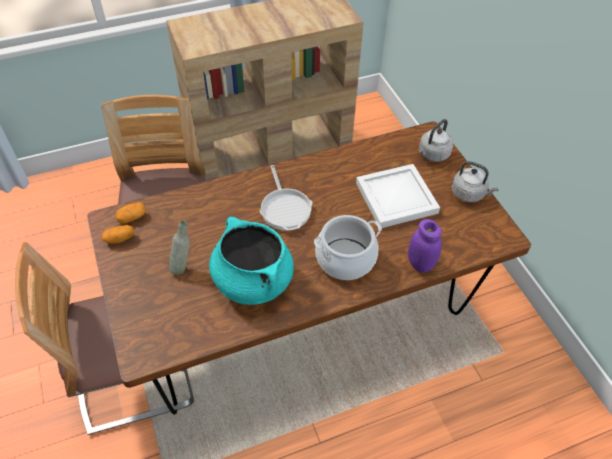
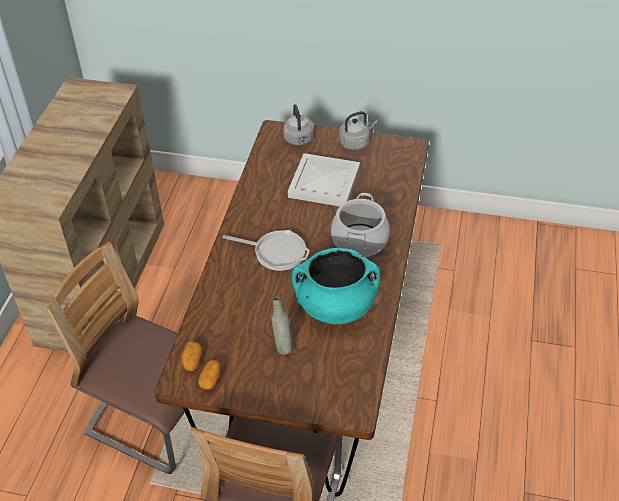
camera: 55 degrees left, 5 degrees down
purple jar [408,219,442,273] -> none

